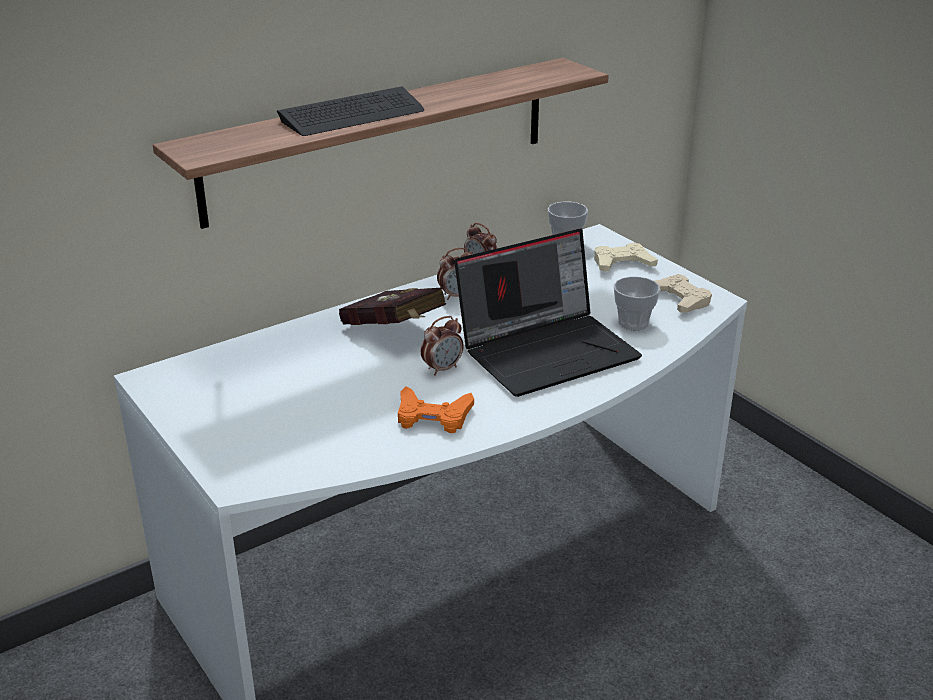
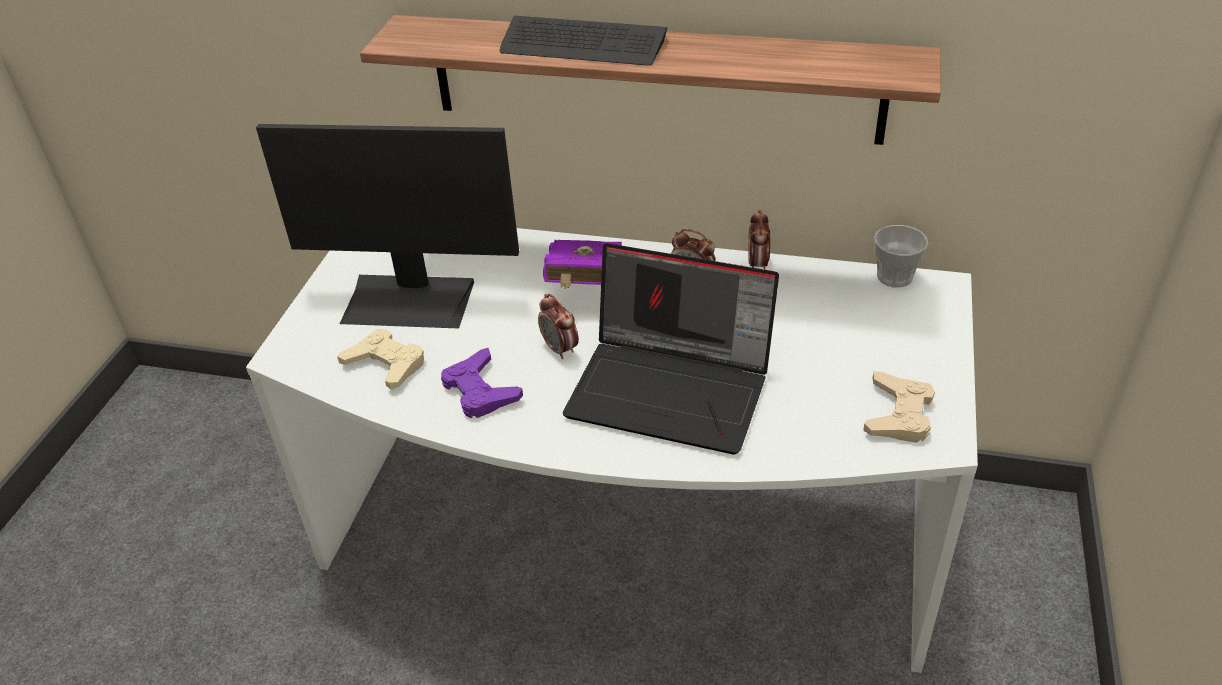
camera: 50 degrees right, 10 degrees up
red book [339,288,446,325] -> purple book [543,240,622,289]
orange game controller [398,386,474,433] -> purple game controller [441,348,523,418]
alarm clock [421,316,464,376] -> alarm clock turned 45 degrees clockwise [538,294,579,359]
beige game controller [594,243,658,272] -> beige game controller moved to [337,329,424,390]
cup [614,276,660,330] -> none
none -> monitor [256,124,519,329]

